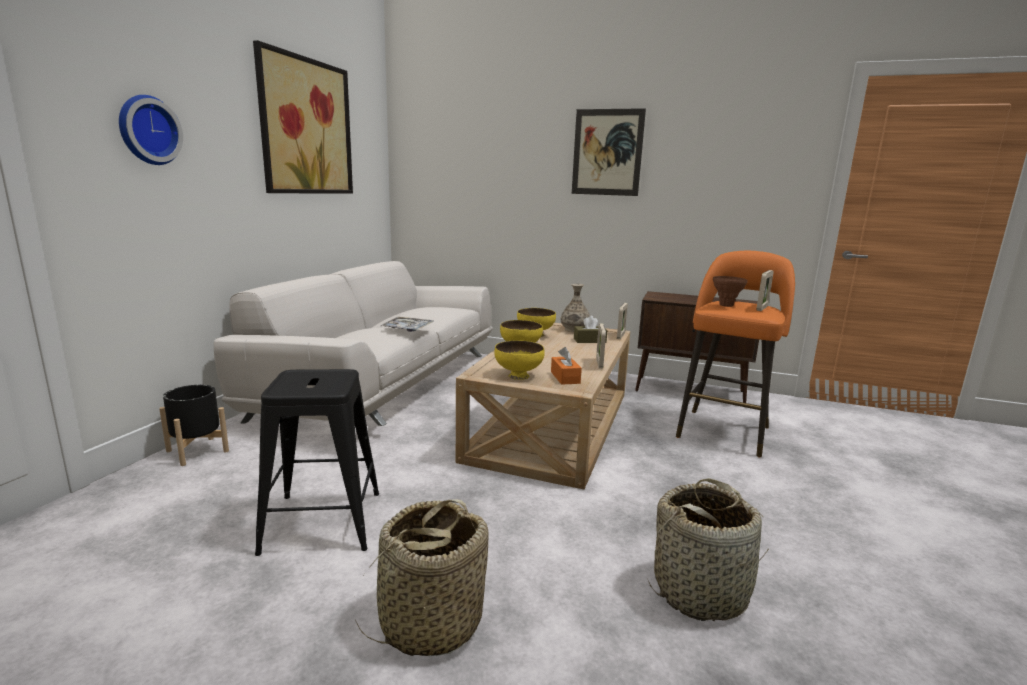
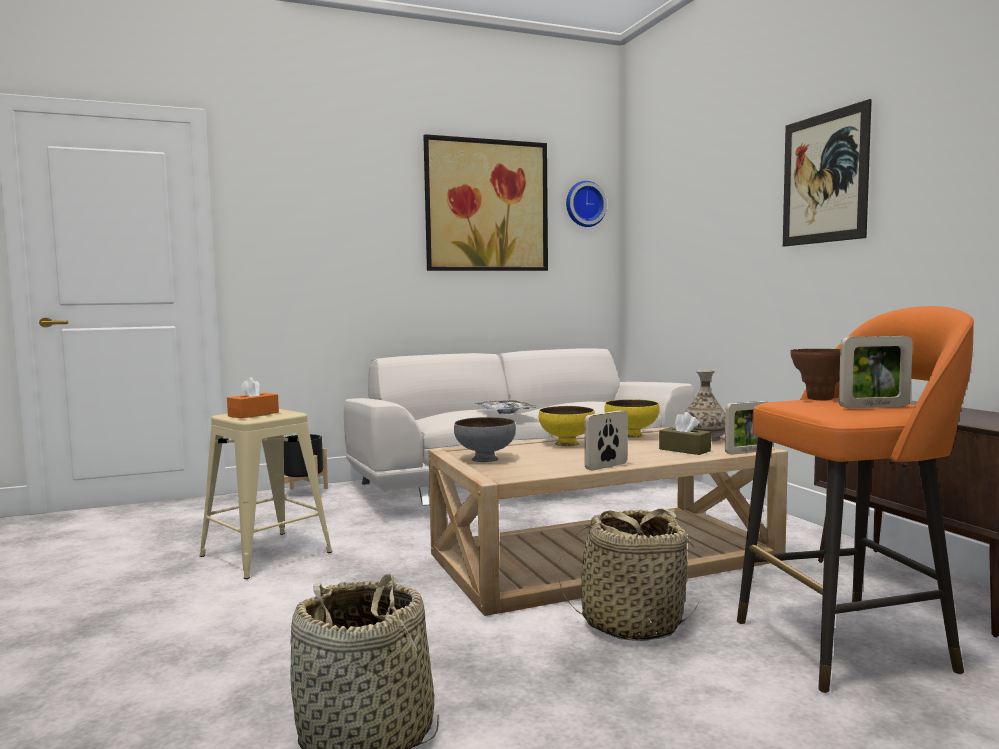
camera: 50 degrees right, 10 degrees down
wall clock [119,95,183,165] -> wall clock moved to [566,181,607,227]
black stool [255,369,379,556] -> beige stool [199,409,332,579]
basket [355,499,489,656] -> basket moved to [558,509,698,641]
yellow bowl [494,340,545,380] -> grey bowl [454,417,516,462]
orange tissue box [551,347,582,385] -> orange tissue box moved to [227,377,279,419]

